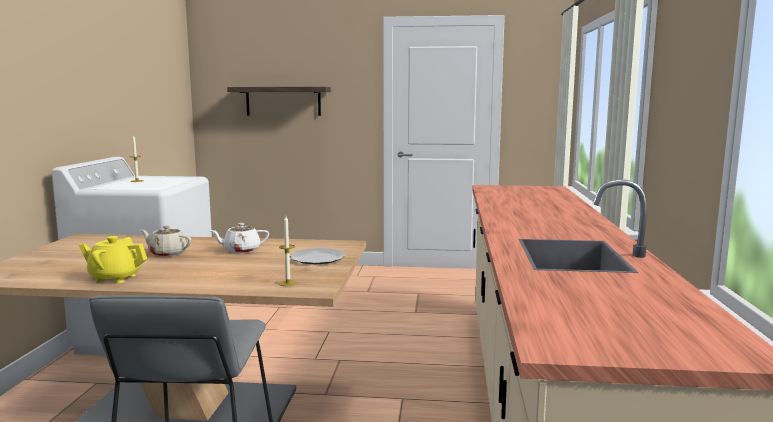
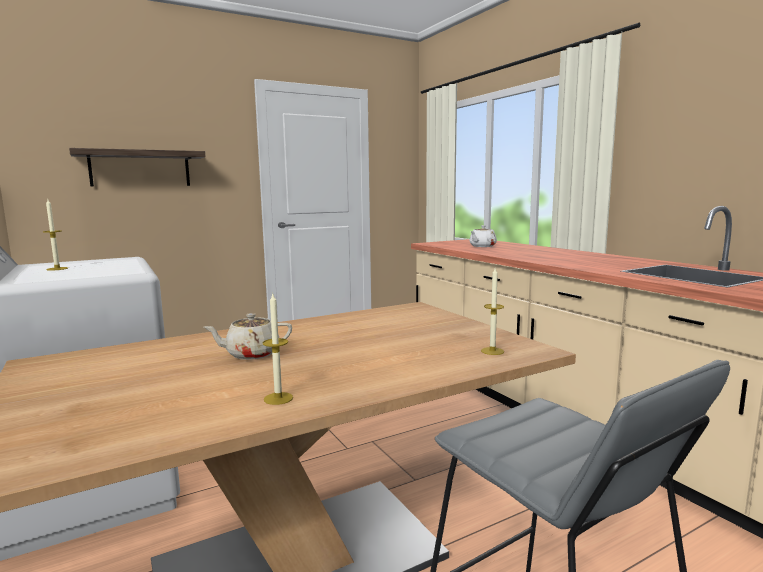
camera: 35 degrees left, 0 degrees up
yellow teapot [79,236,147,283] -> candle [263,294,293,405]
white teapot [209,223,269,253] -> white teapot moved to [469,225,497,247]
plate [290,248,346,264] -> none

